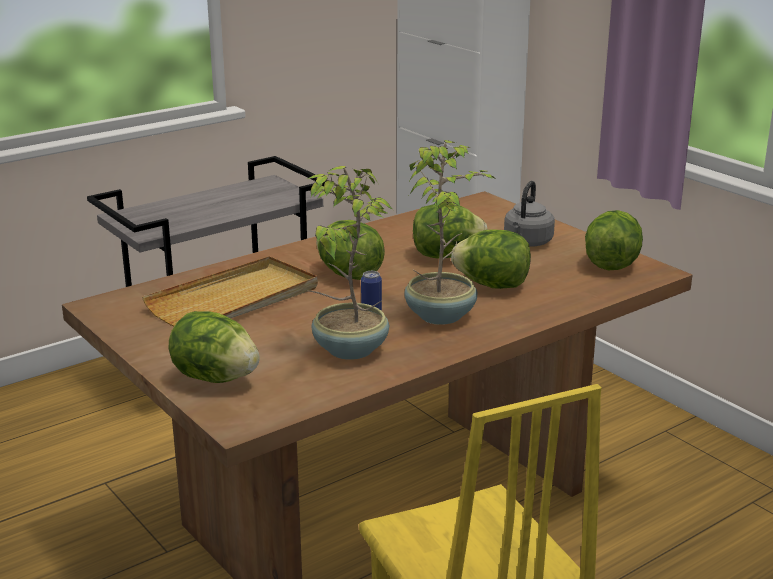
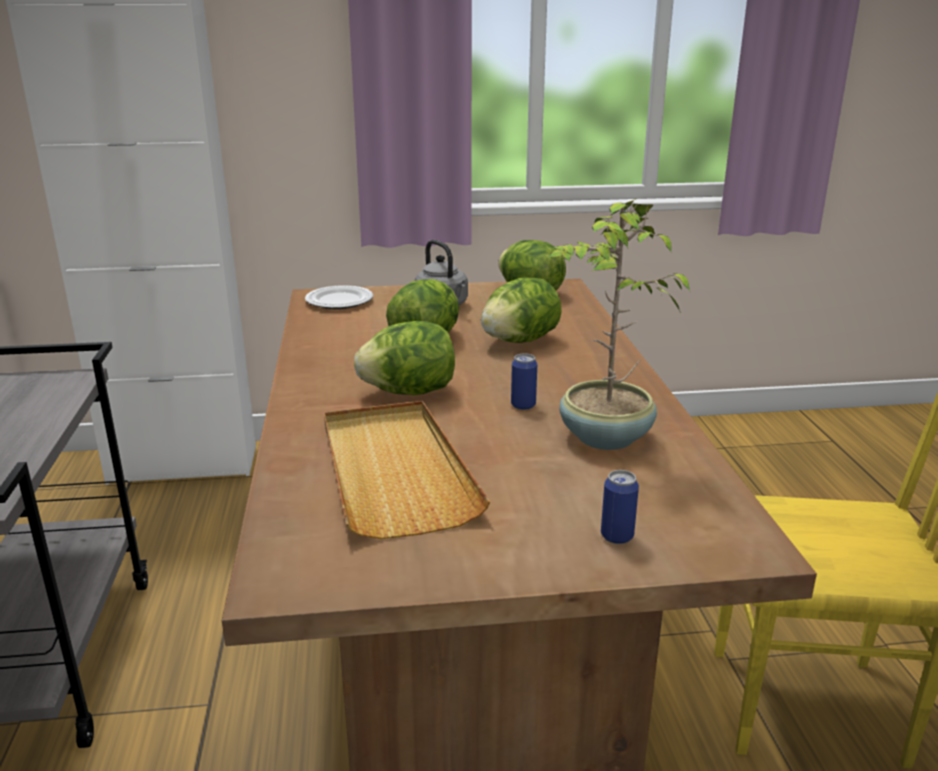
camera: 60 degrees left, 0 degrees up
lettuce [168,311,260,383] -> can [601,470,639,544]
potted plant [404,140,497,325] -> none
none -> plate [305,285,373,309]

